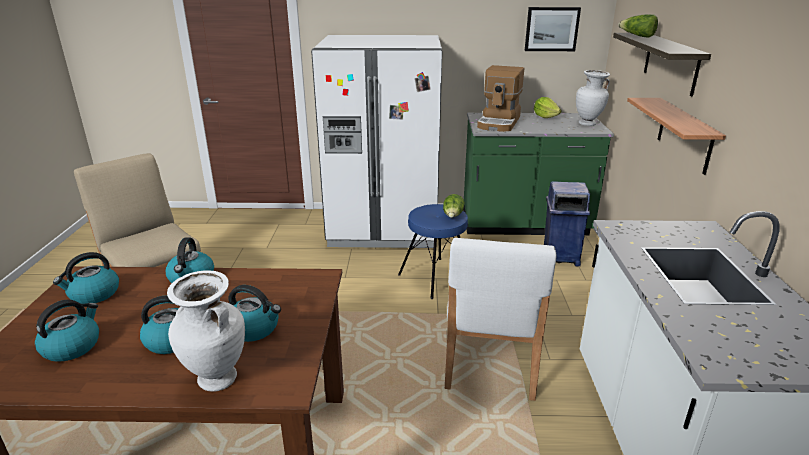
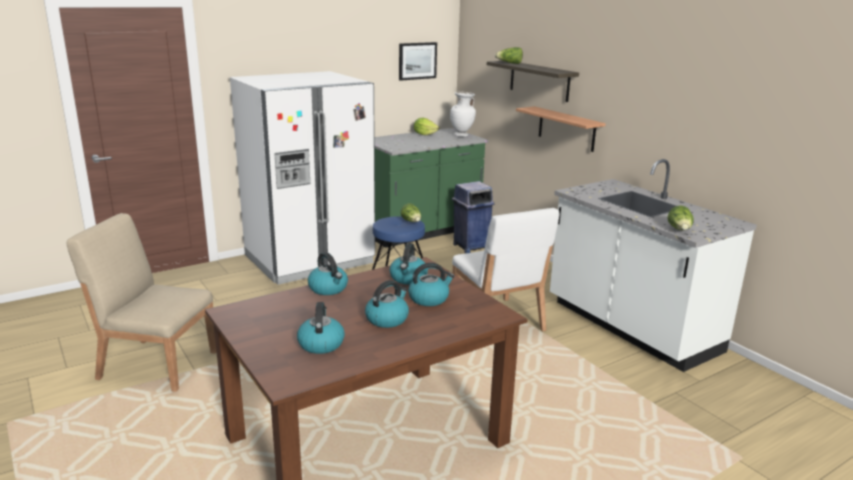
camera: 35 degrees left, 5 degrees down
kettle [53,252,119,304] -> kettle moved to [389,243,428,284]
white vase [167,271,245,392] -> none
coffee machine [477,65,524,132] -> none
none -> lettuce [667,205,694,230]

